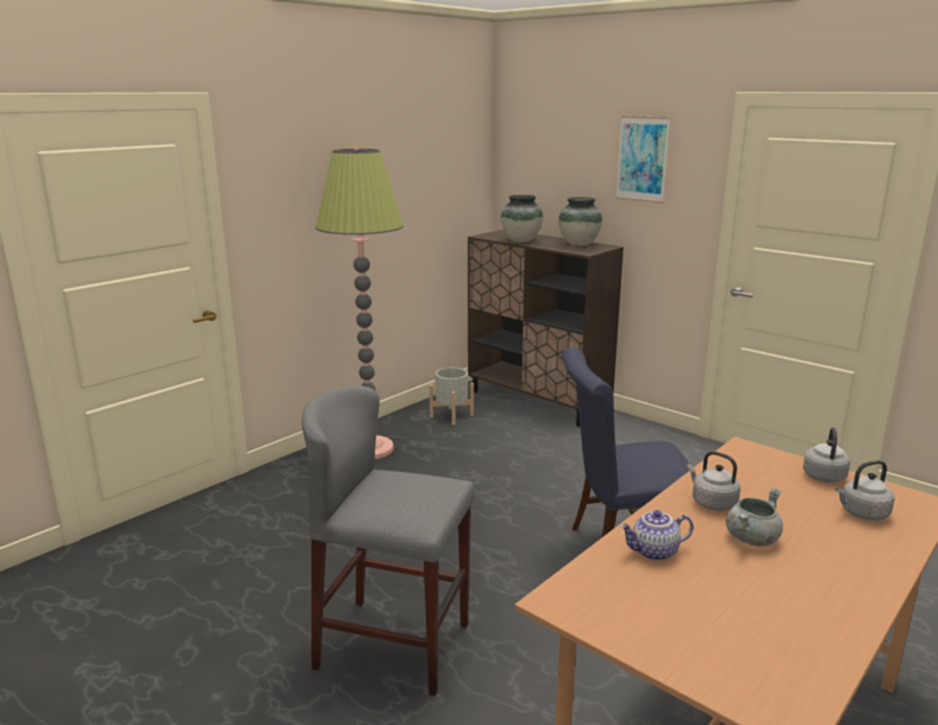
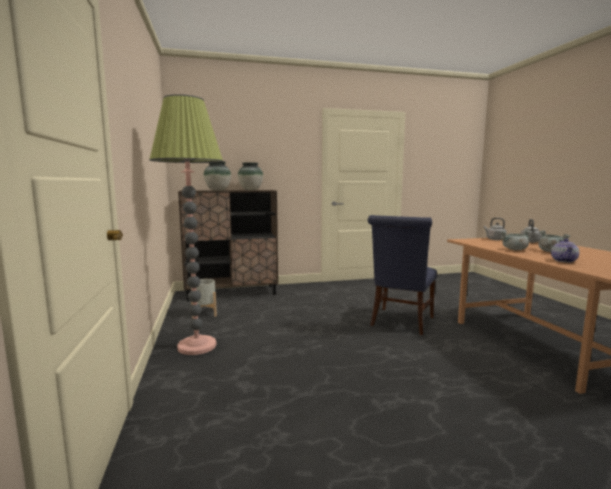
camera: 55 degrees left, 10 degrees down
grey stool [302,386,474,696] -> none
picture [616,116,670,203] -> none
grey kettle [687,451,740,511] -> grey cooking pot [500,230,530,250]

